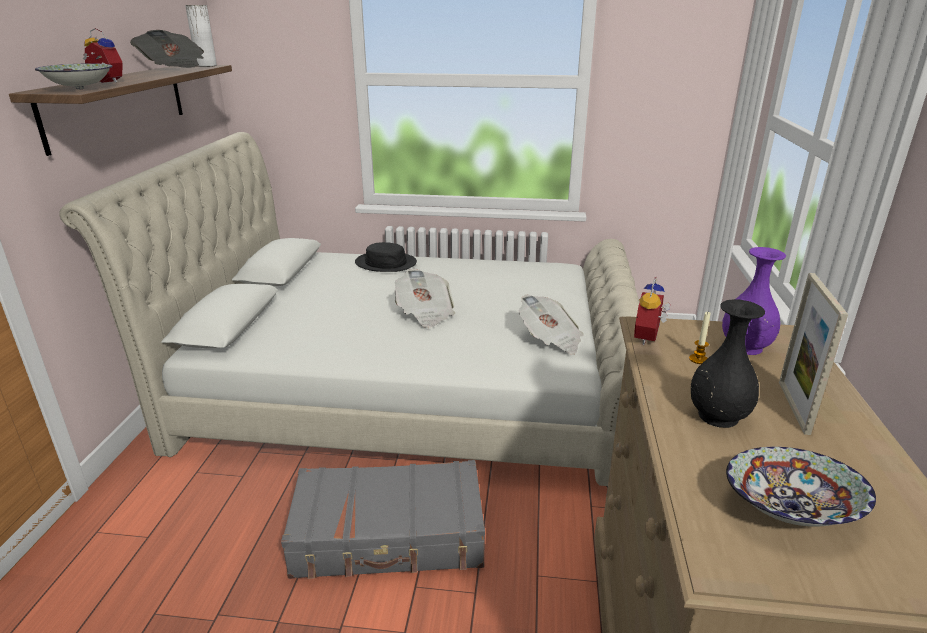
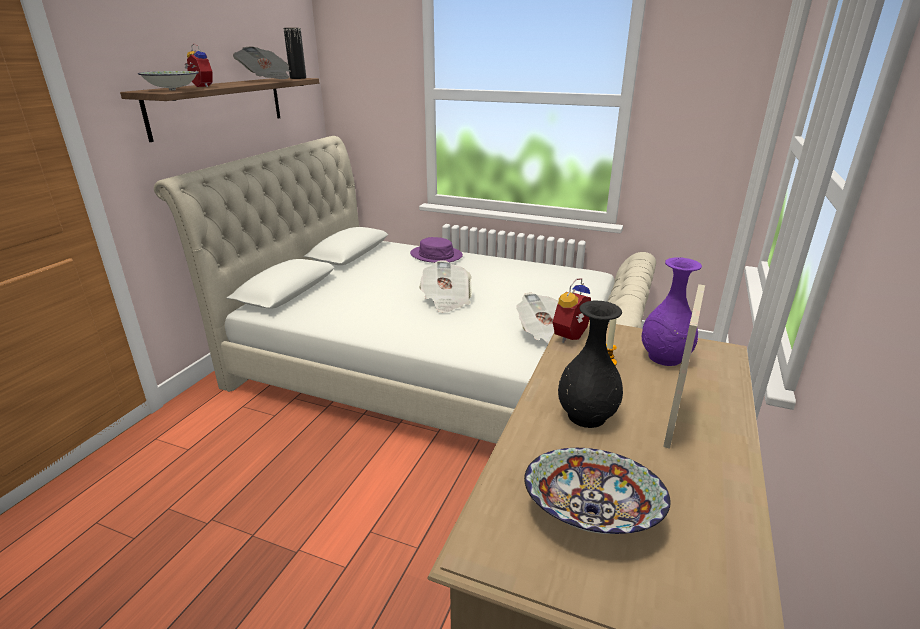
camera: 15 degrees right, 0 degrees up
white vase [185,5,217,67] -> black vase [284,28,306,79]
grey suitcase [281,460,485,579] -> none
black hat [355,242,417,272] -> purple hat [410,237,463,263]

